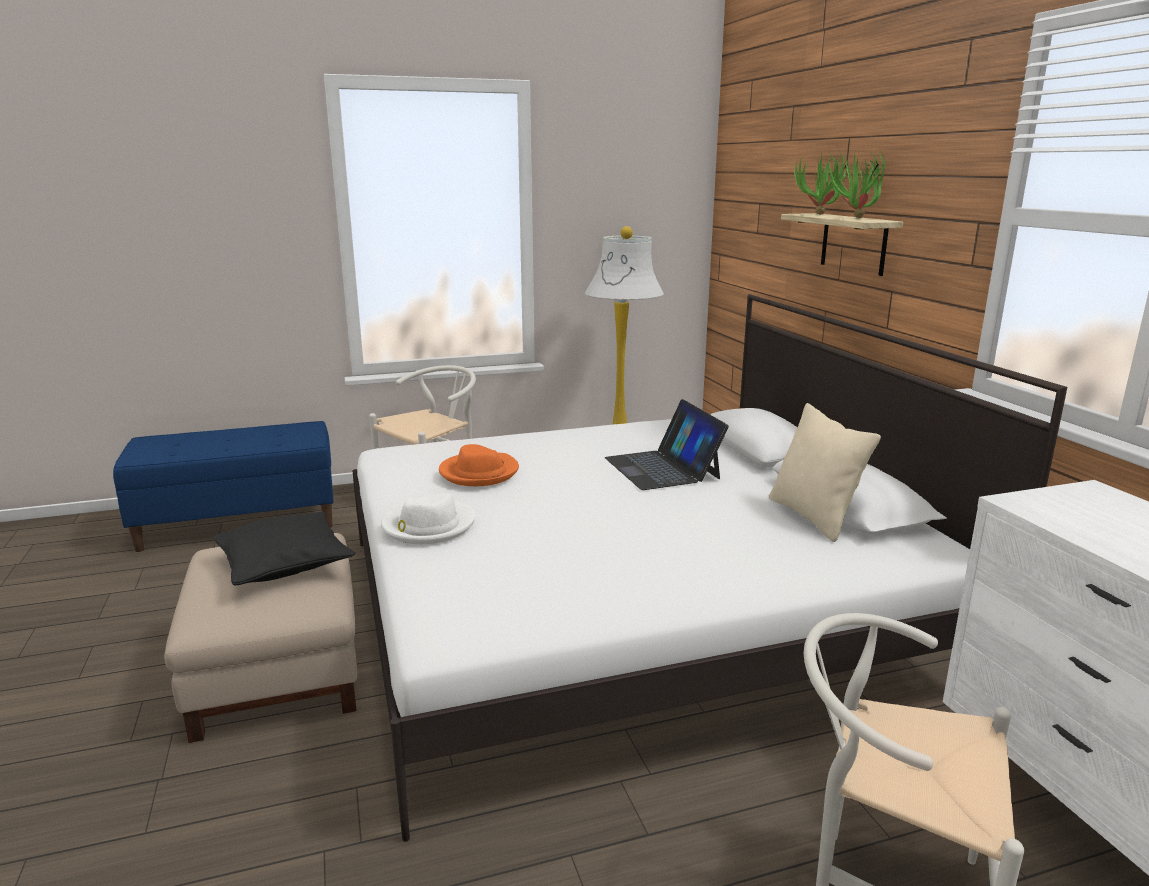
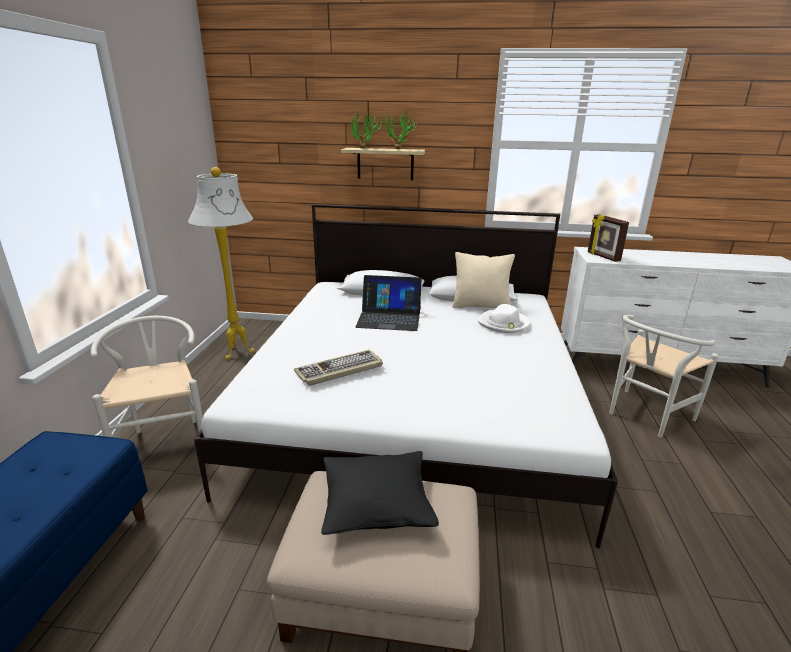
camera: 65 degrees left, 5 degrees up
white hat [381,493,476,544] -> white hat moved to [478,304,530,333]
orange hat [439,444,519,486] -> keyboard [294,350,383,386]
none -> picture frame [588,214,629,262]

